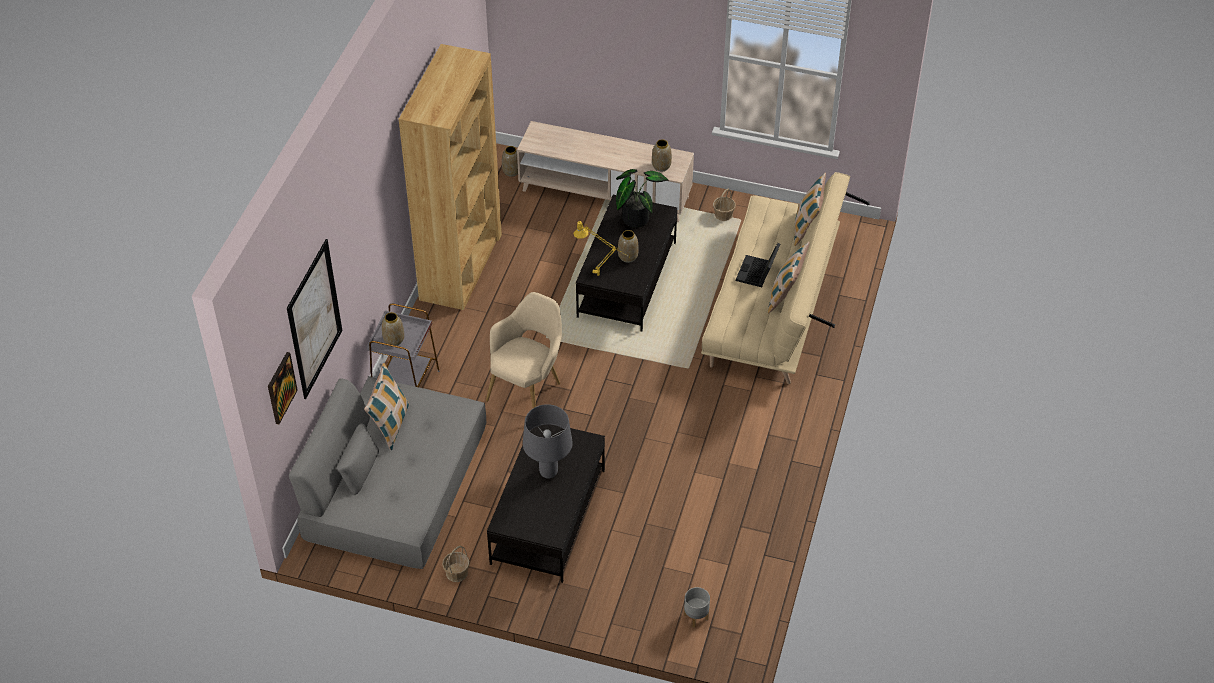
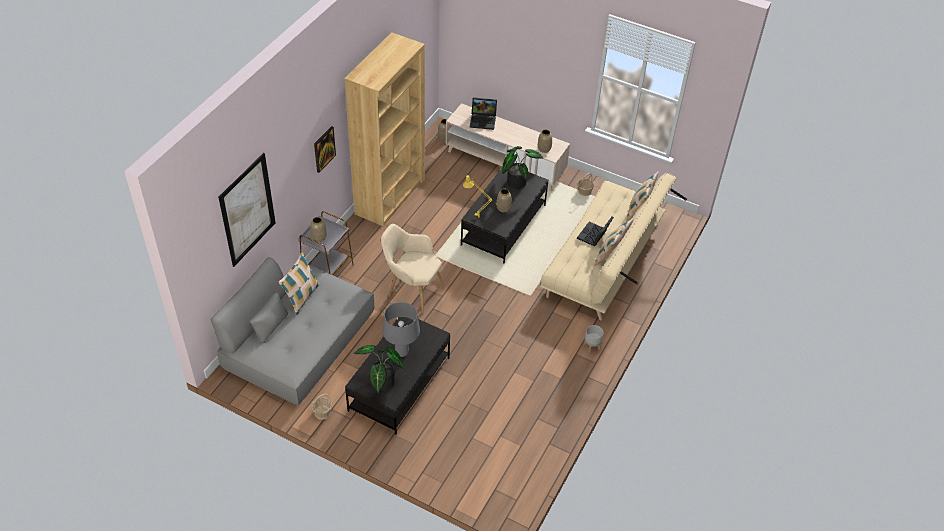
camera: 10 degrees right, 0 degrees up
picture [268,352,298,424] -> picture moved to [314,126,336,173]
beige armchair [486,292,562,409] -> beige armchair turned 105 degrees counterclockwise [381,224,443,313]
grey planter [684,587,710,628] -> grey planter moved to [584,325,603,353]
none -> potted plant [354,345,403,394]
none -> laptop [470,97,497,130]

